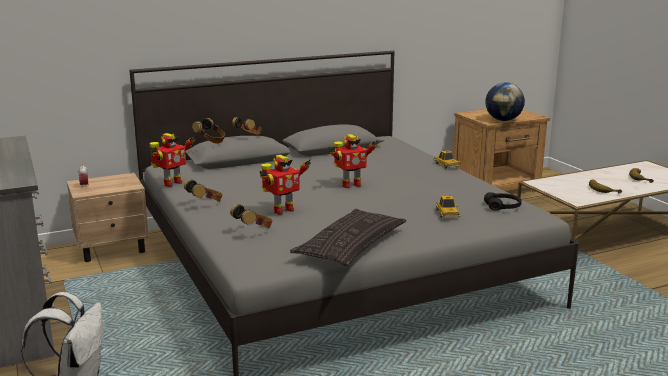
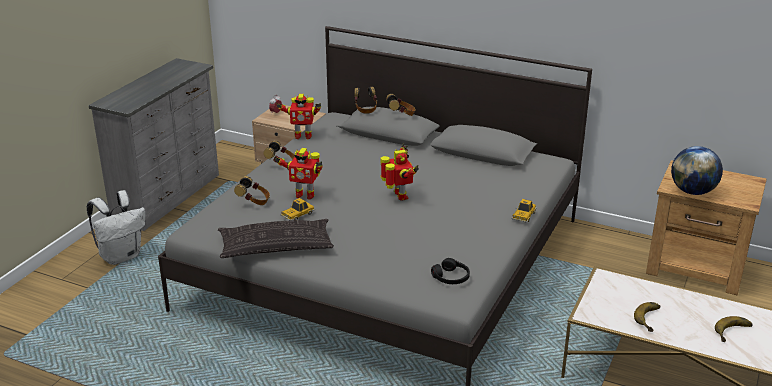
camera: 50 degrees right, 10 degrees up
toy robot [328,134,378,188] -> toy robot turned 135 degrees counterclockwise [381,144,419,201]
toy car [435,196,460,218] -> toy car moved to [280,198,315,221]

